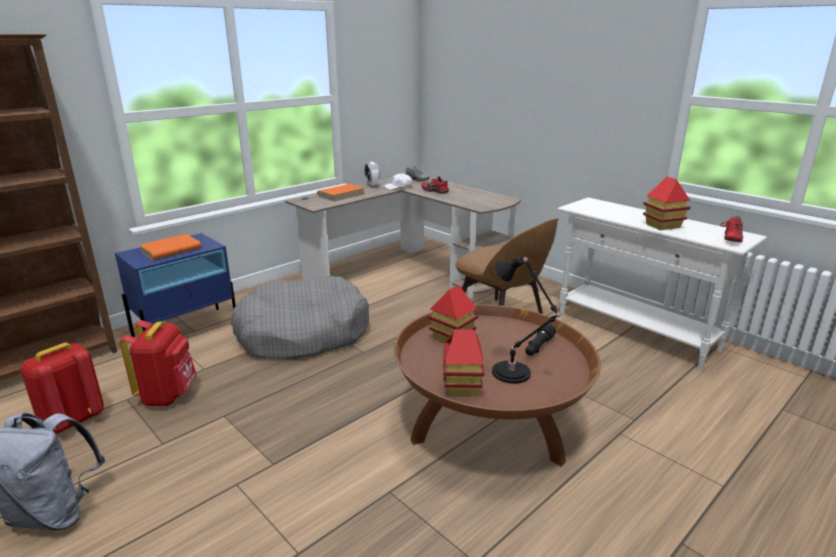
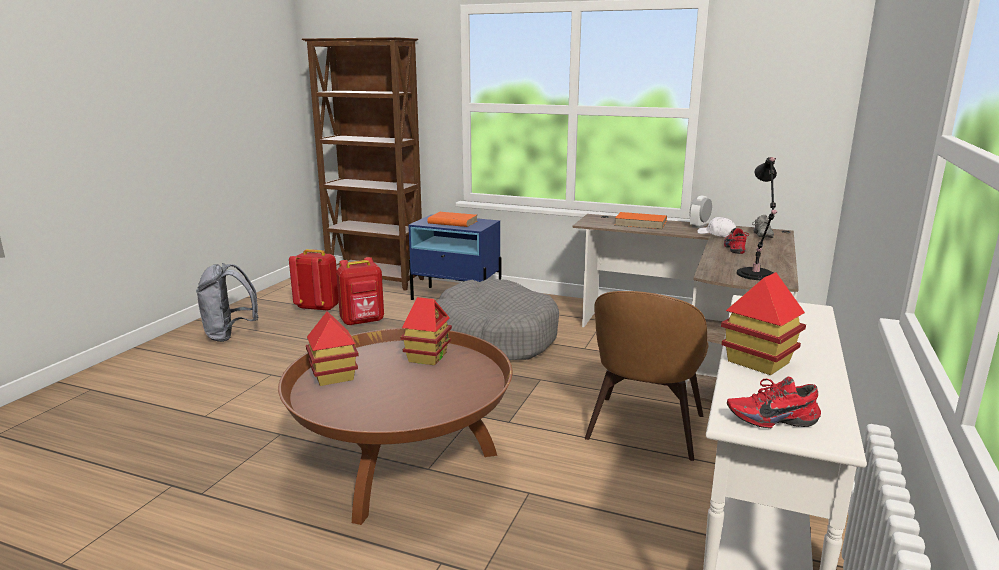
camera: 65 degrees right, 5 degrees down
black table lamp [492,257,563,384] -> black table lamp moved to [737,157,778,280]
black flashlight [525,323,556,356] -> none

